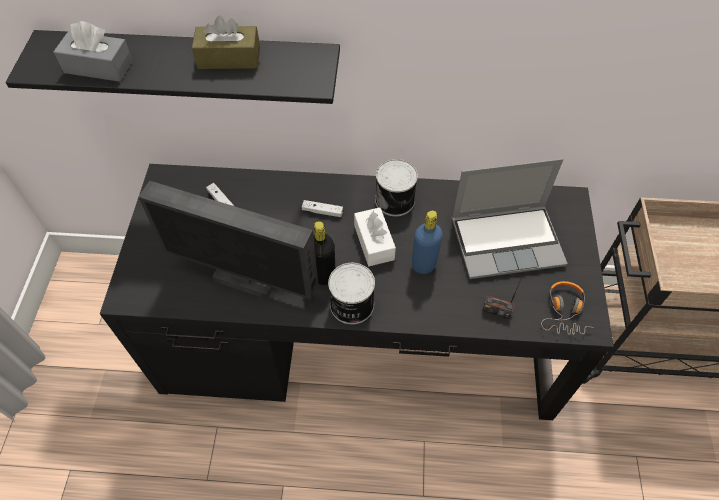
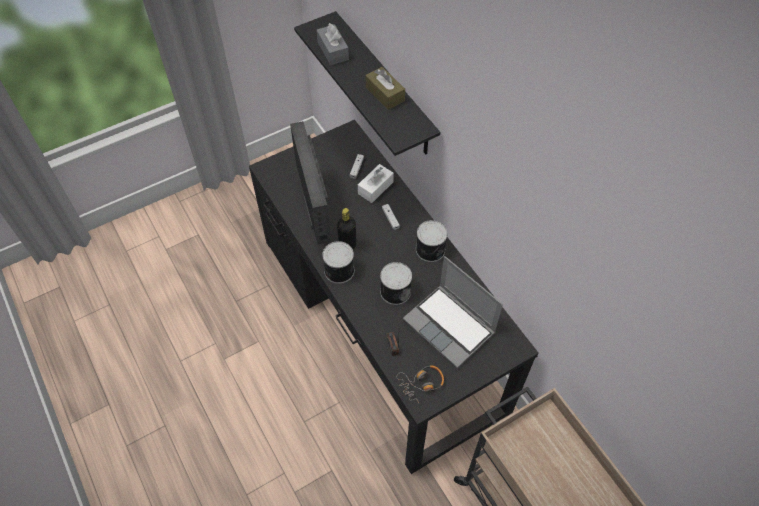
camera: 55 degrees right, 0 degrees up
white tissue box [354,207,396,266] -> white tissue box moved to [358,164,394,203]
blue bottle [412,211,443,274] -> can [380,262,412,305]

